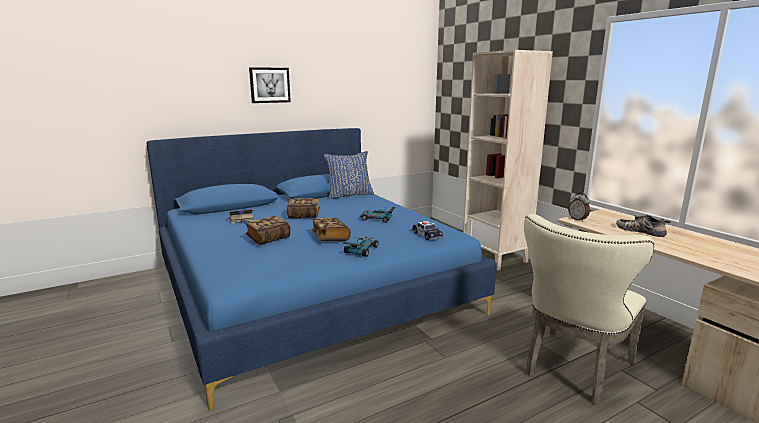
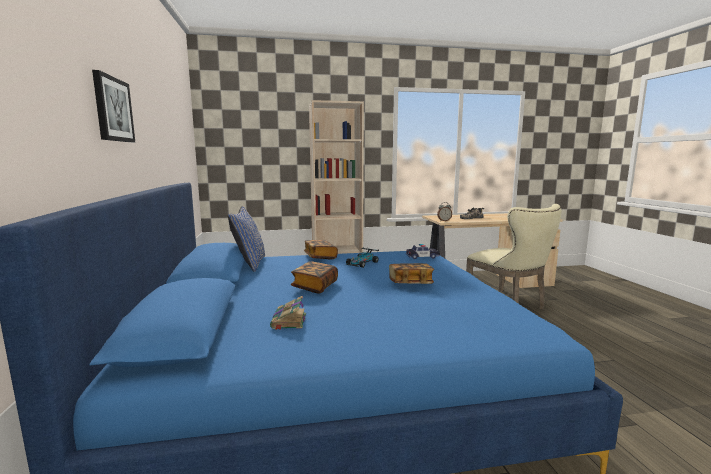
camera: 70 degrees left, 5 degrees down
book [245,216,290,245] -> book moved to [304,240,338,259]
toy car [343,236,379,257] -> none

